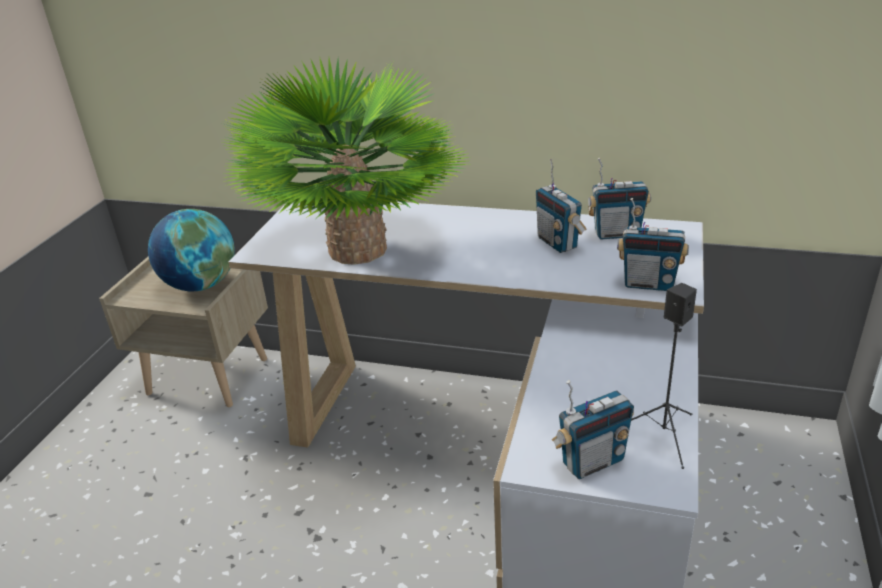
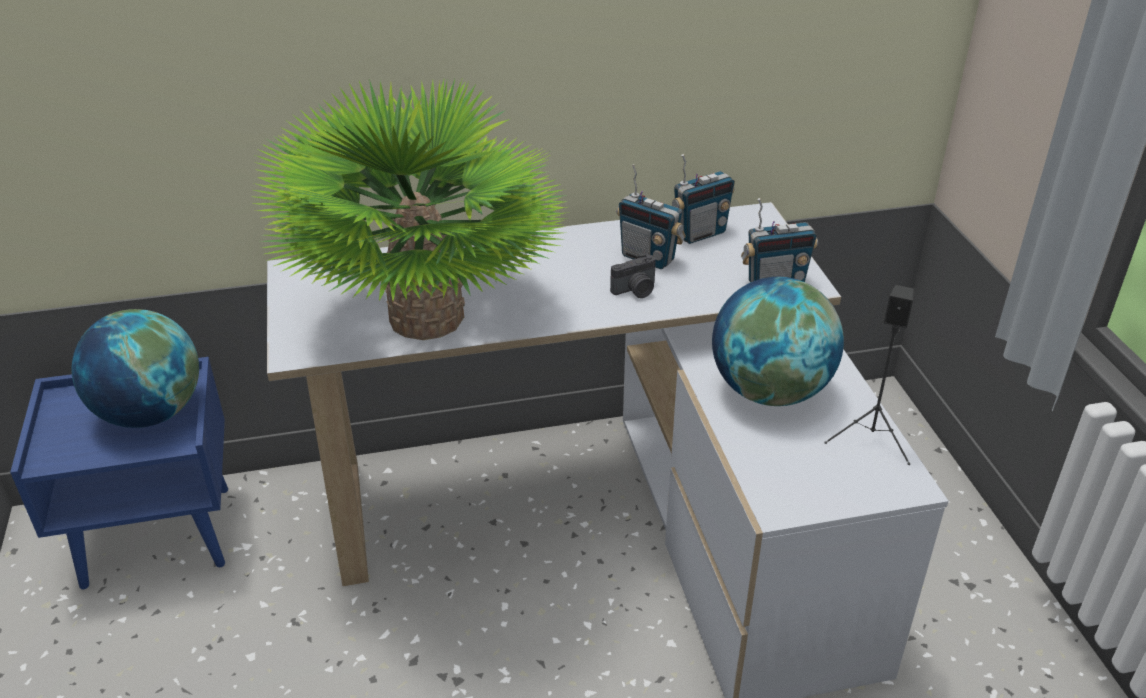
camera: 30 degrees left, 5 degrees up
beige nightstand [99,257,268,407] -> blue nightstand [10,357,228,589]
radio [552,380,634,479] -> none
none -> camera [610,254,656,298]
none -> globe [712,277,844,406]

